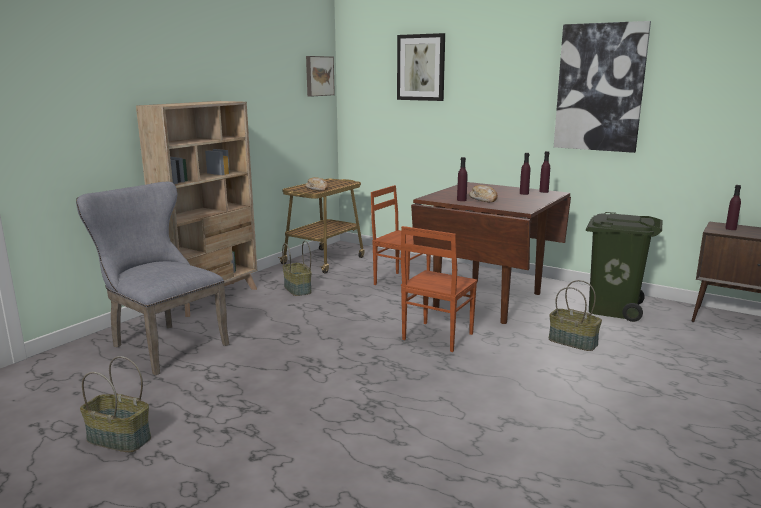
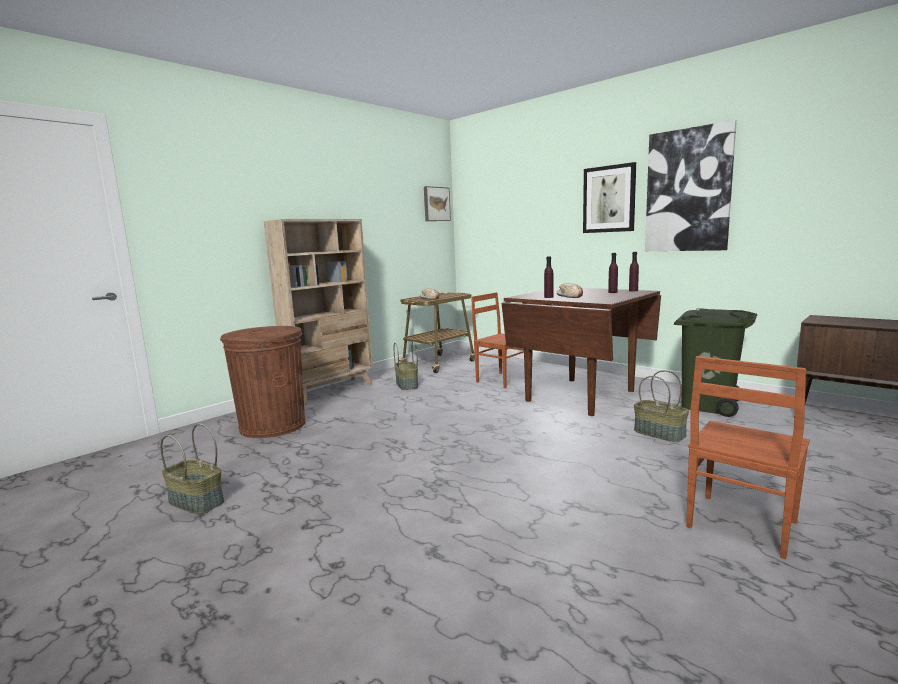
camera: 10 degrees right, 5 degrees down
grey chair [76,182,229,376] -> brown trash can [220,326,305,438]
picture [397,33,445,101] -> picture moved to [583,162,636,233]
brown chair [401,226,478,352] -> brown chair moved to [686,356,810,559]
purple bottle [725,185,741,230] -> none

